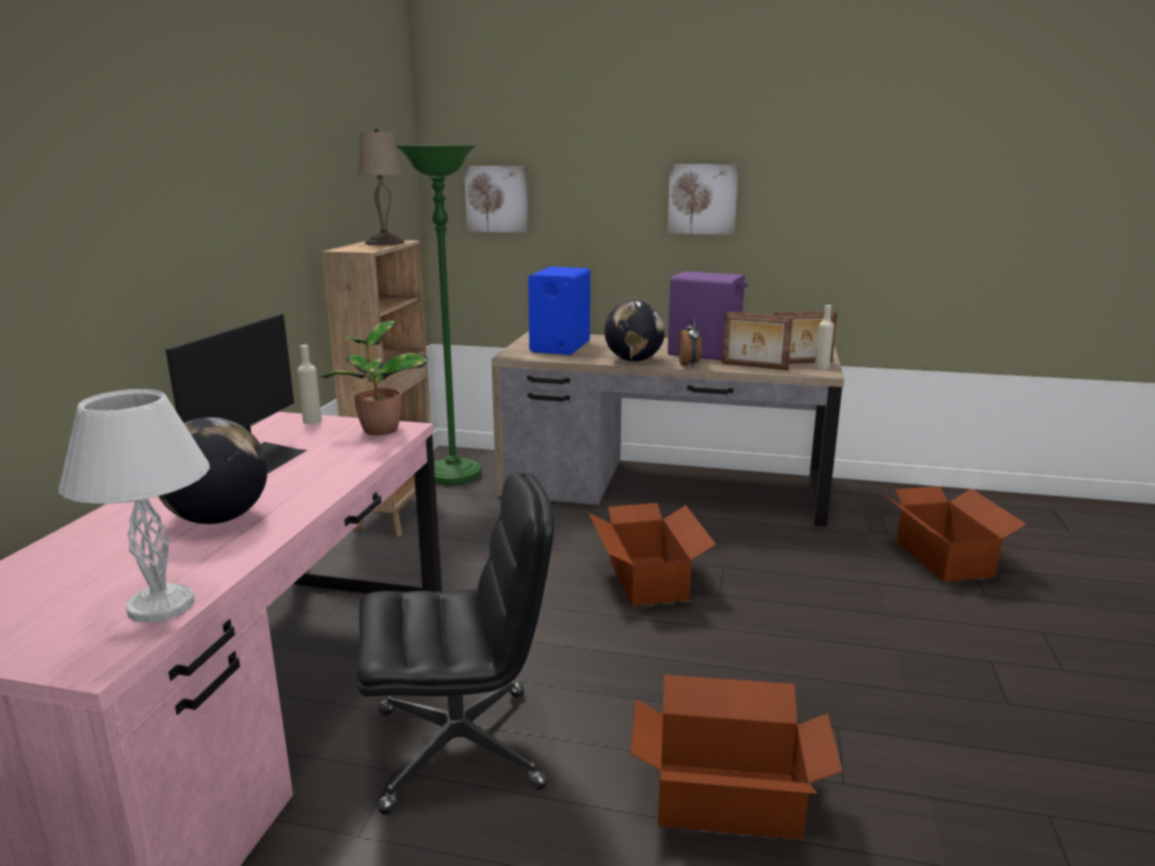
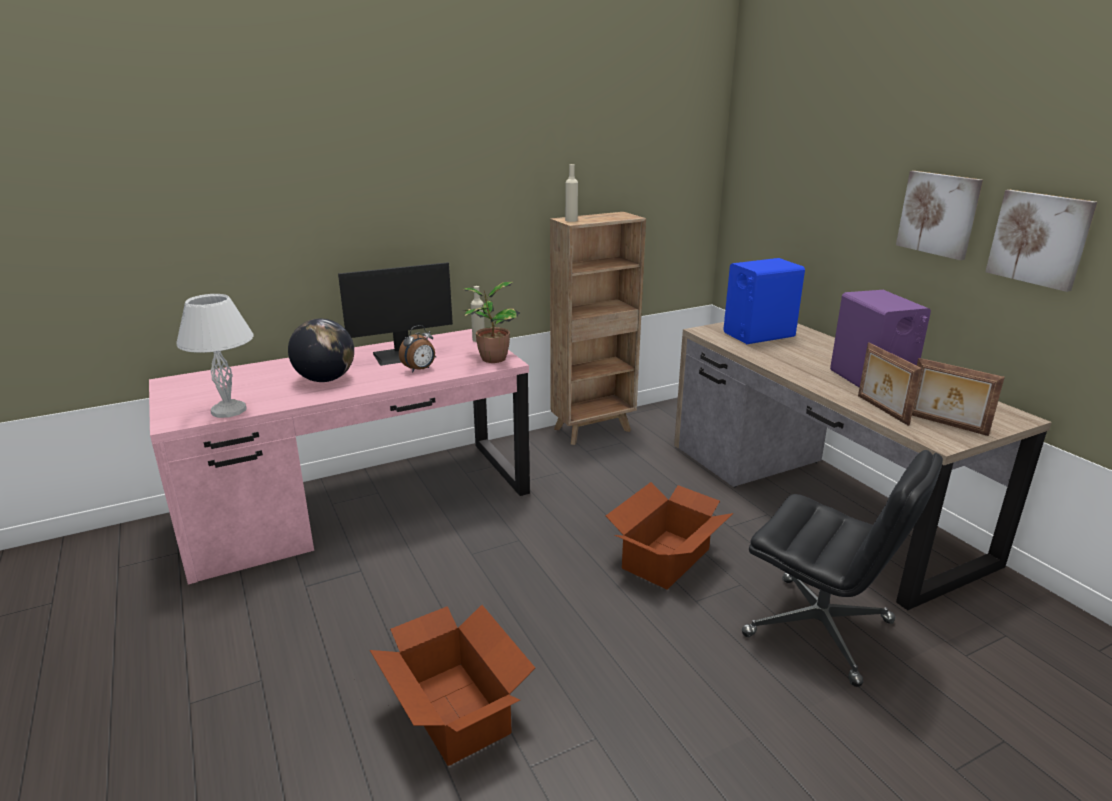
camera: 50 degrees right, 5 degrees up
black office chair [357,473,554,815] -> black office chair moved to [742,450,943,687]
beige table lamp [358,128,405,245] -> none
green floor lamp [396,145,482,485] -> none
picture [464,166,528,233] -> picture moved to [985,190,1097,292]
globe [604,300,665,361] -> none
alarm clock [679,318,702,367] -> alarm clock moved to [399,325,435,372]
beige bottle [815,305,834,369] -> beige bottle moved to [565,164,578,222]
cardboard box [883,486,1027,582] -> none

